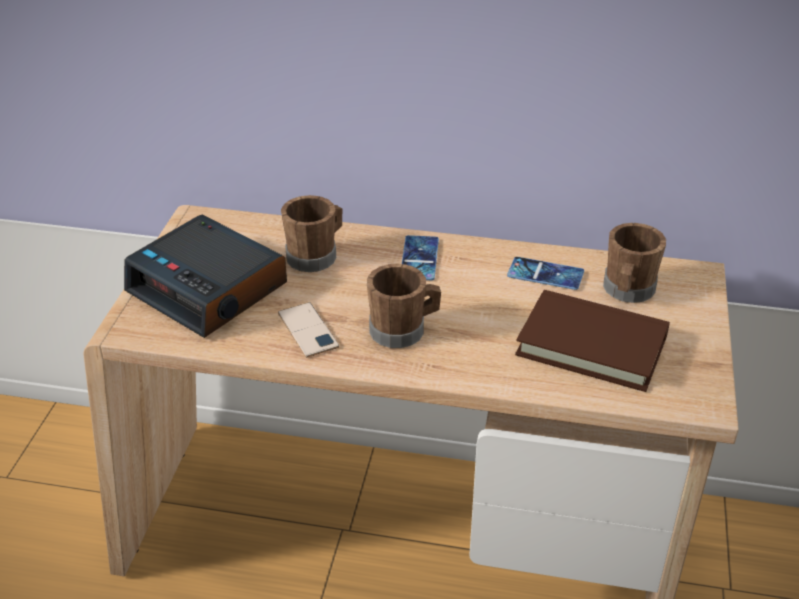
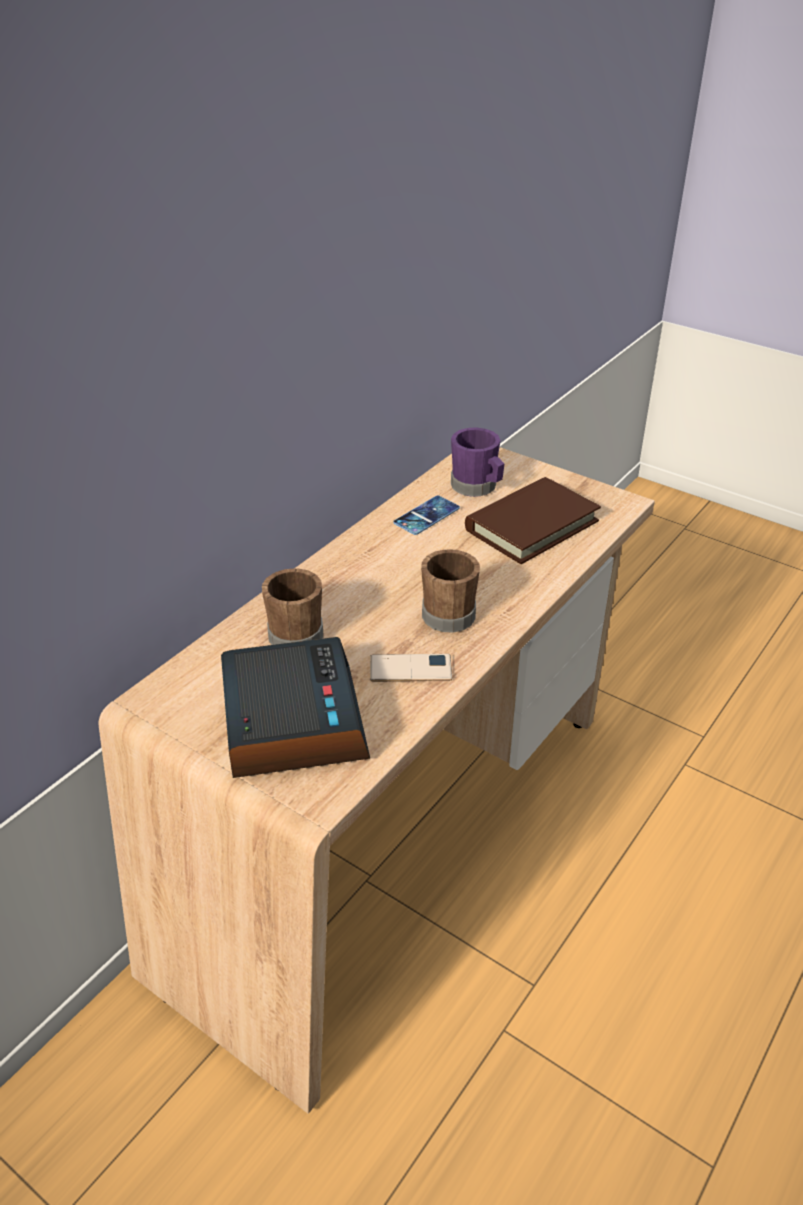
camera: 65 degrees left, 0 degrees up
alarm clock [124,215,287,338] -> alarm clock turned 75 degrees counterclockwise [221,637,370,778]
phone [402,235,439,280] -> none
brown mug [603,223,666,303] -> purple mug [451,427,504,497]

